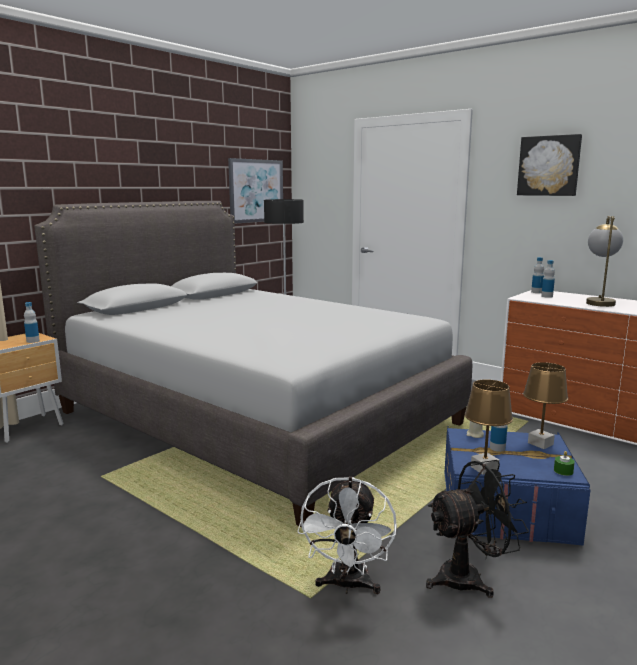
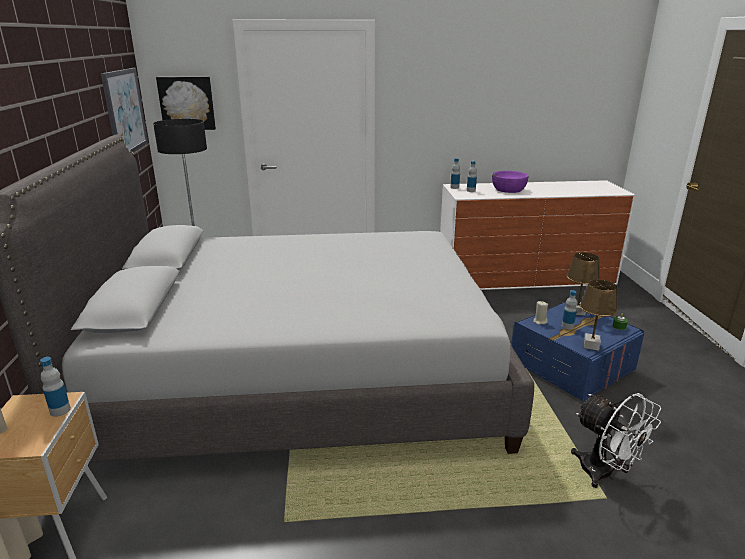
camera: 45 degrees left, 10 degrees up
black fan [426,460,529,598] -> none
picture [517,134,582,196] -> picture moved to [156,77,216,130]
table lamp [586,216,623,307] -> purple bowl [492,171,528,193]

